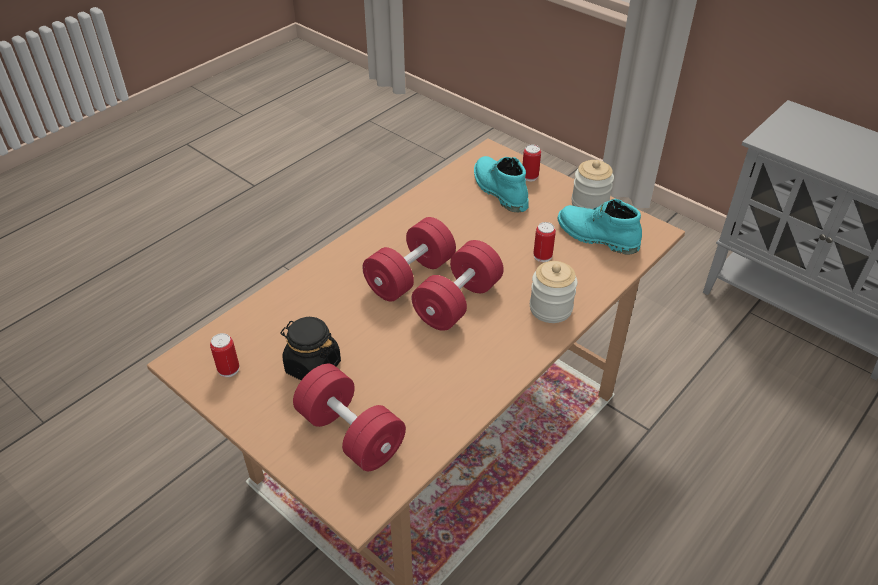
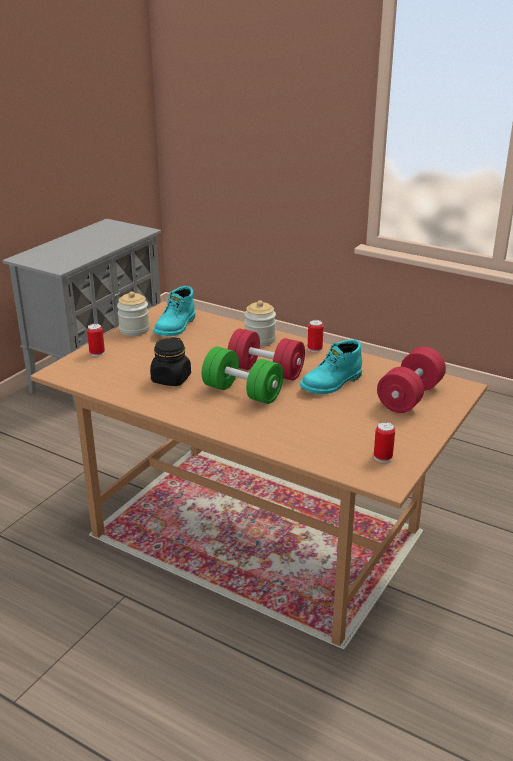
camera: 100 degrees left, 15 degrees down
black jar [280,317,341,380] -> black jar moved to [150,337,191,386]
red dumbbell [362,217,456,302] -> green dumbbell [202,346,283,404]
turquoise boot [474,156,529,212] -> turquoise boot moved to [300,339,362,394]
can [533,222,556,262] -> can moved to [308,320,324,352]

